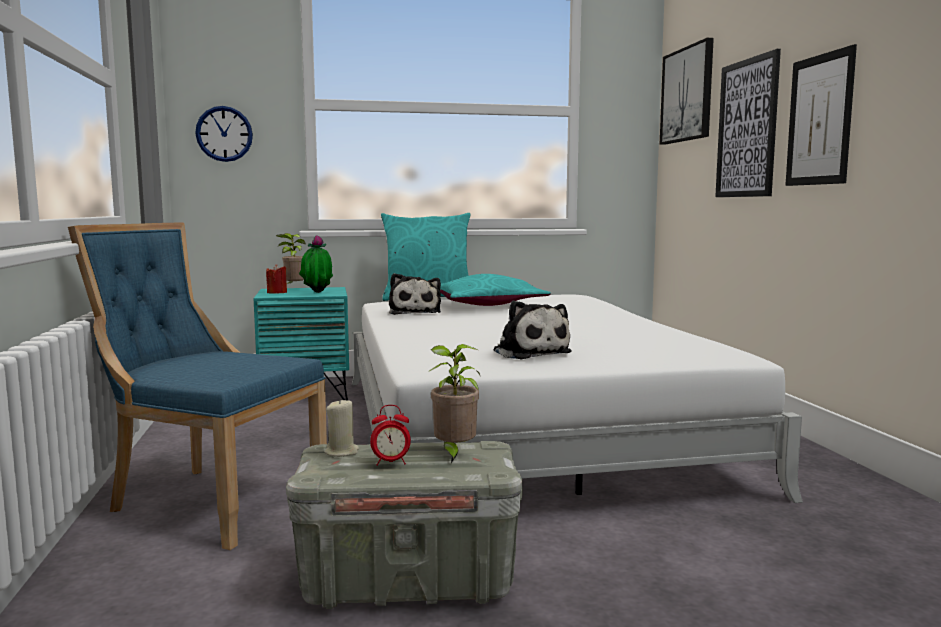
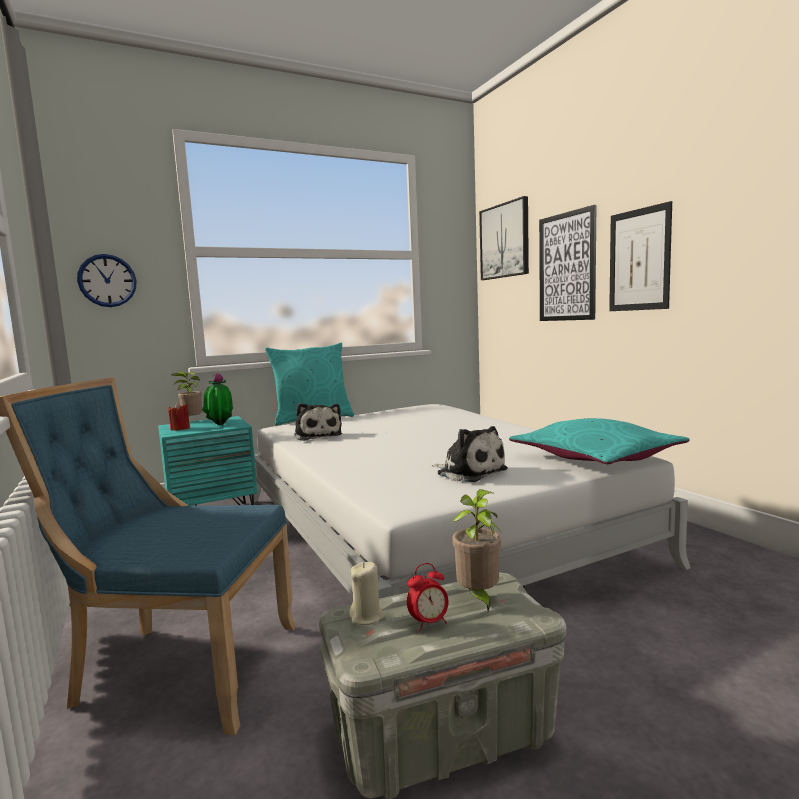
camera: 15 degrees left, 0 degrees up
turquoise pillow [440,274,551,306] -> turquoise pillow moved to [509,418,690,464]

